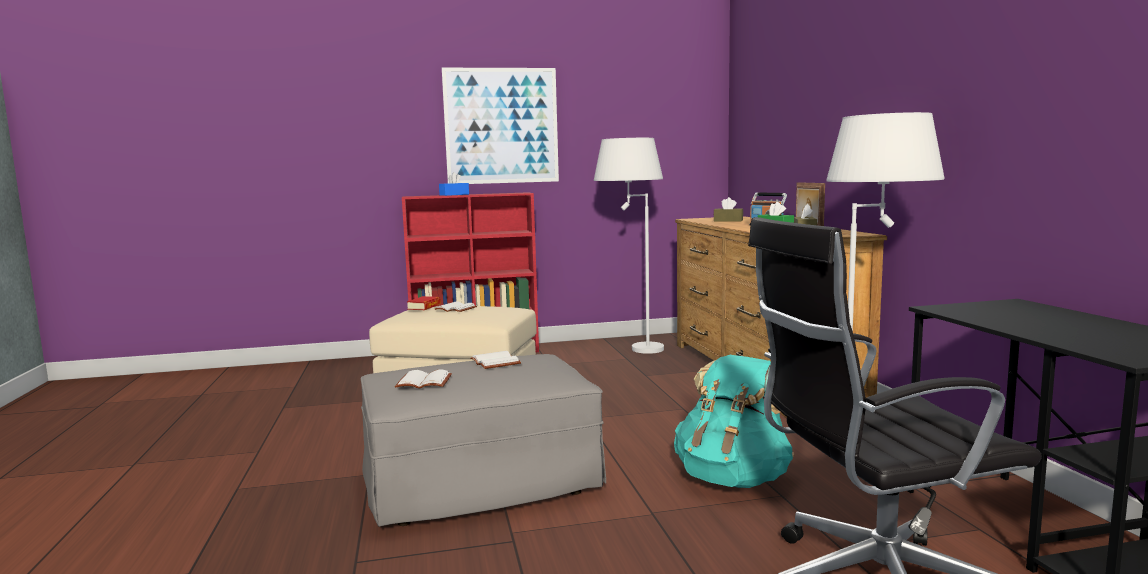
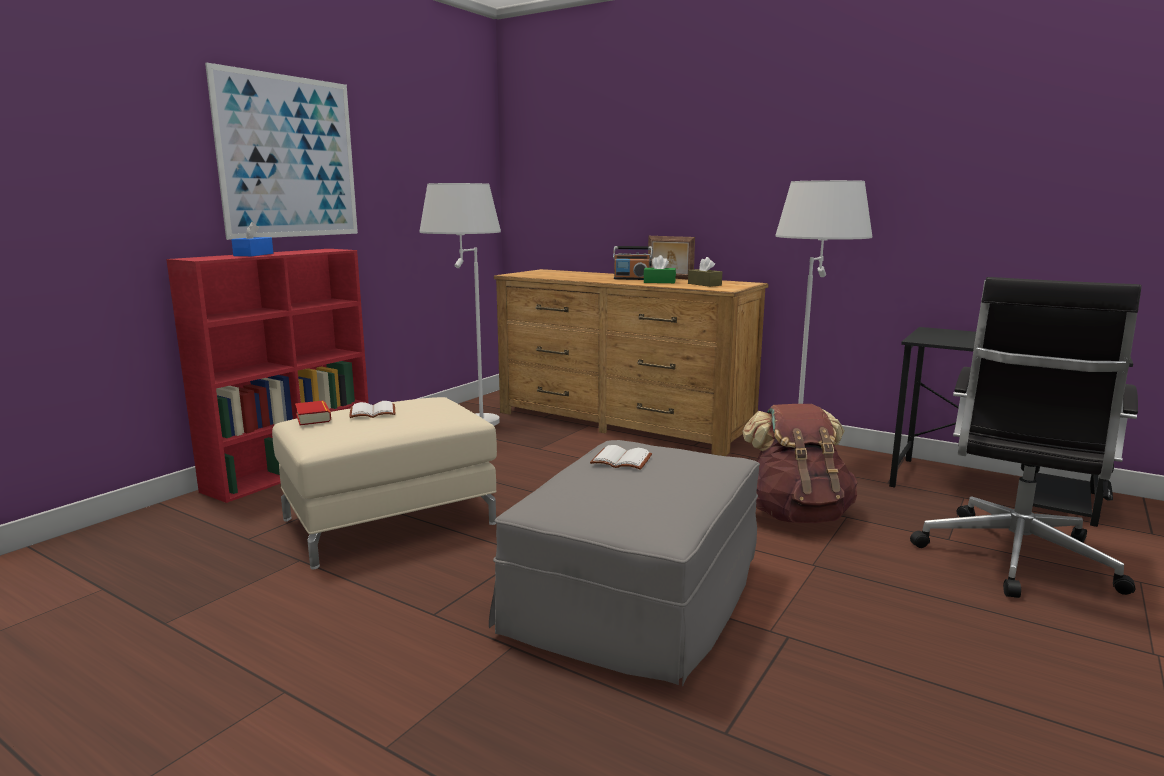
camera: 45 degrees left, 5 degrees up
white book [395,369,452,389] -> none
turquoise backpack [674,355,794,488] -> brown backpack [742,404,858,523]
brown tissue box [714,197,743,222] -> none

